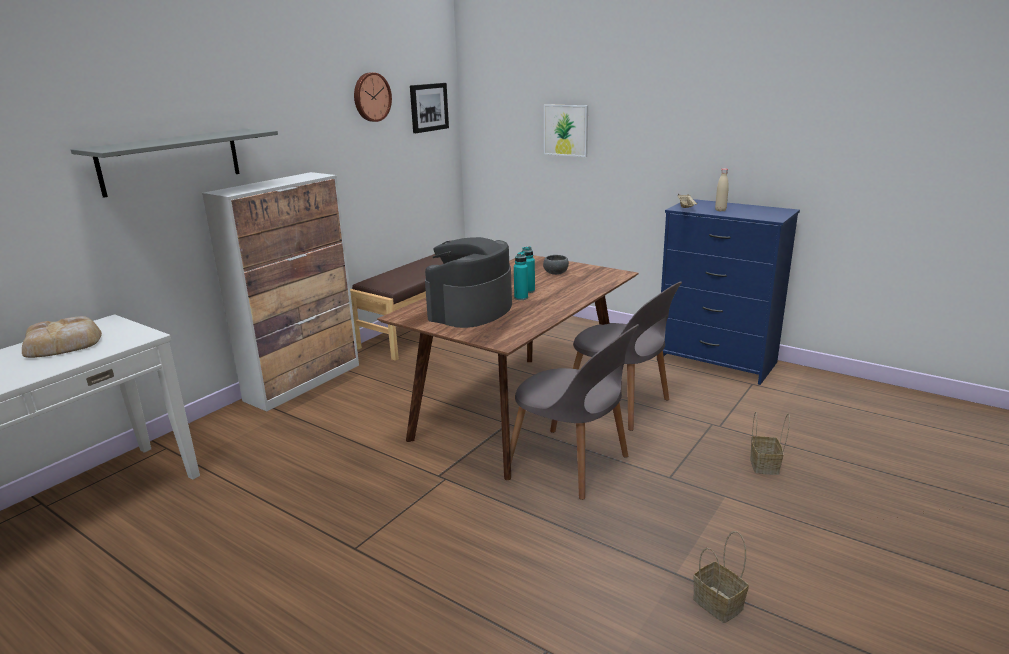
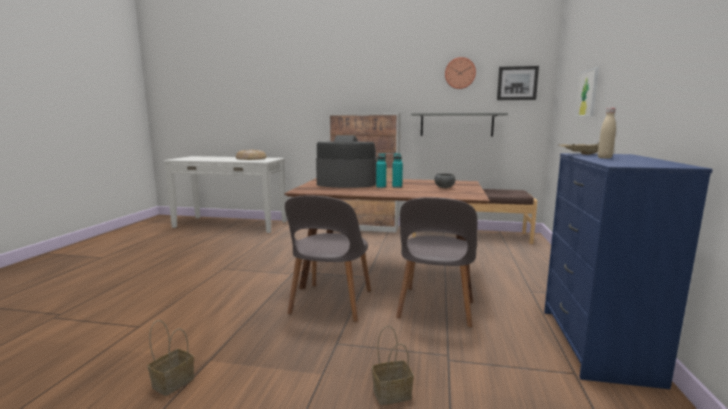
camera: 65 degrees right, 10 degrees down
grey shelf [71,129,278,198] -> grey shelf moved to [411,113,508,137]

